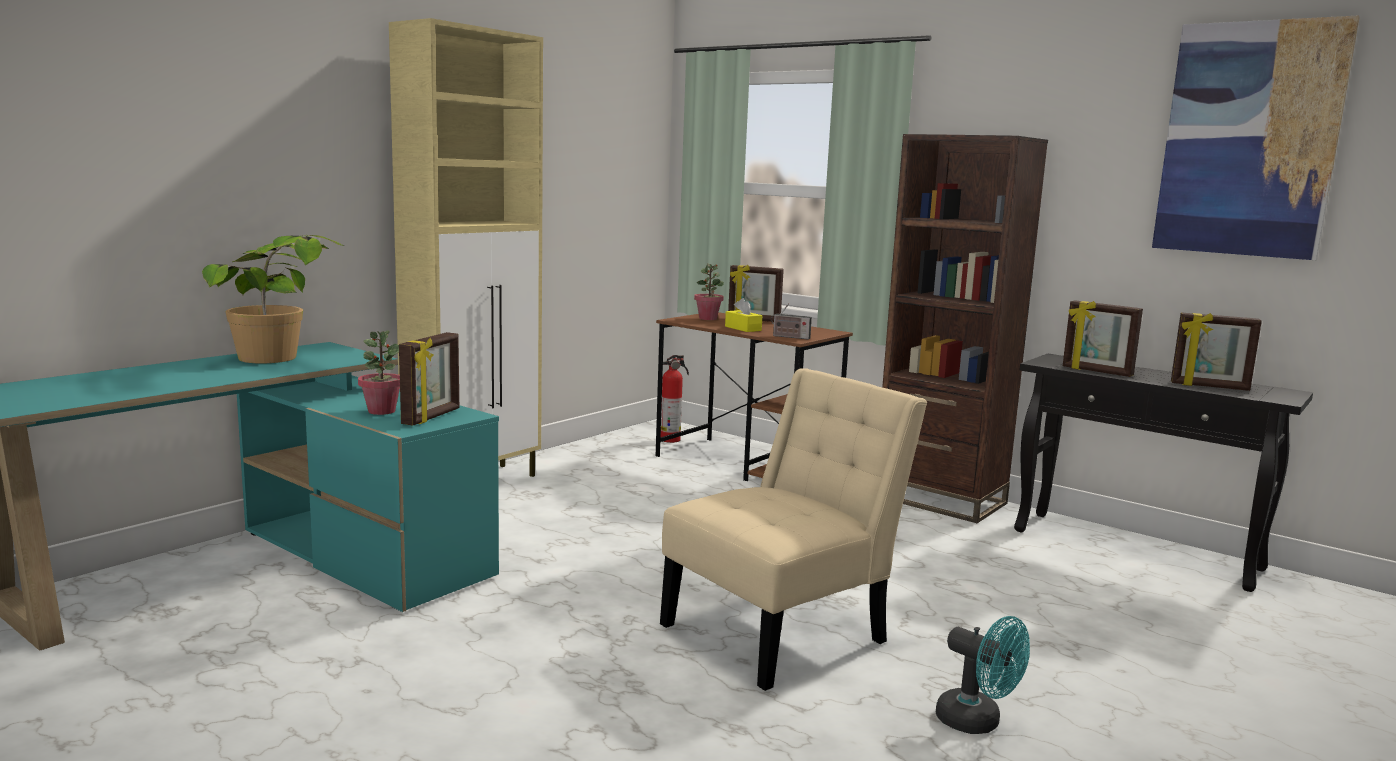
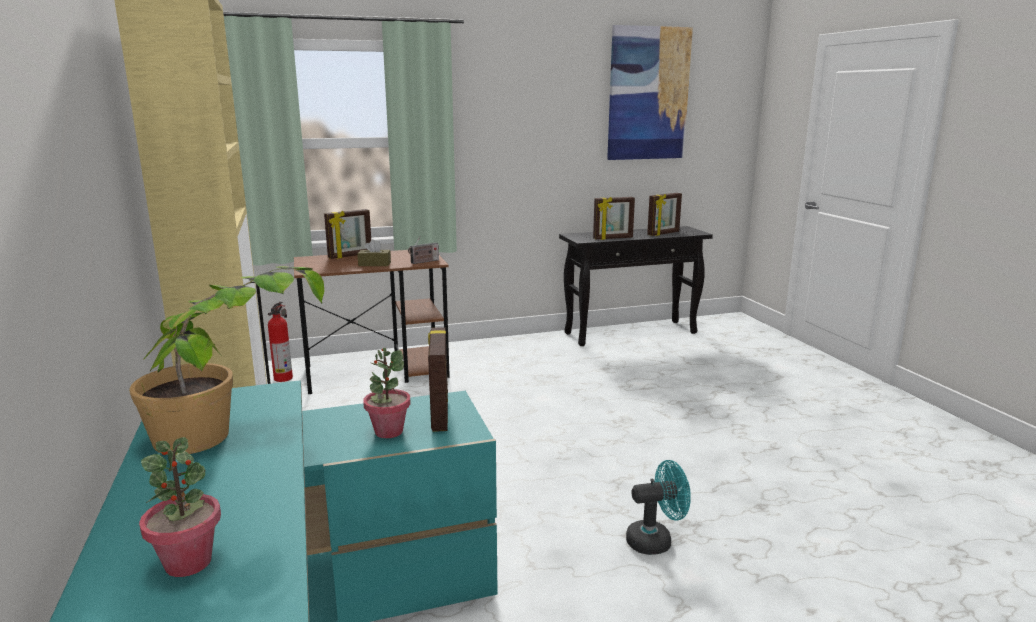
camera: 55 degrees left, 5 degrees up
picture frame [399,332,459,425] -> picture frame turned 150 degrees counterclockwise [428,327,448,432]
beige chair [660,368,927,691] -> none
potted plant [694,263,724,320] -> potted plant moved to [139,437,221,577]
yellow tissue box [725,298,762,332] -> brown tissue box [357,239,391,266]
brown bookcase [882,134,1048,523] -> none
turquoise fan [936,616,1030,734] -> turquoise fan moved to [626,460,691,555]

